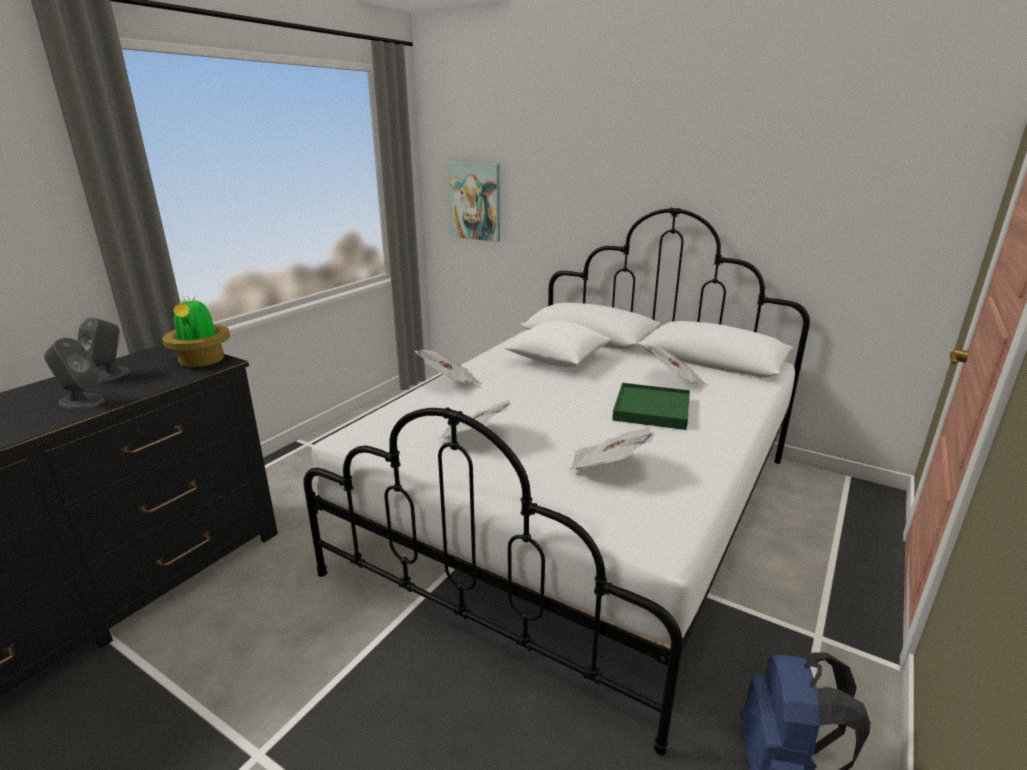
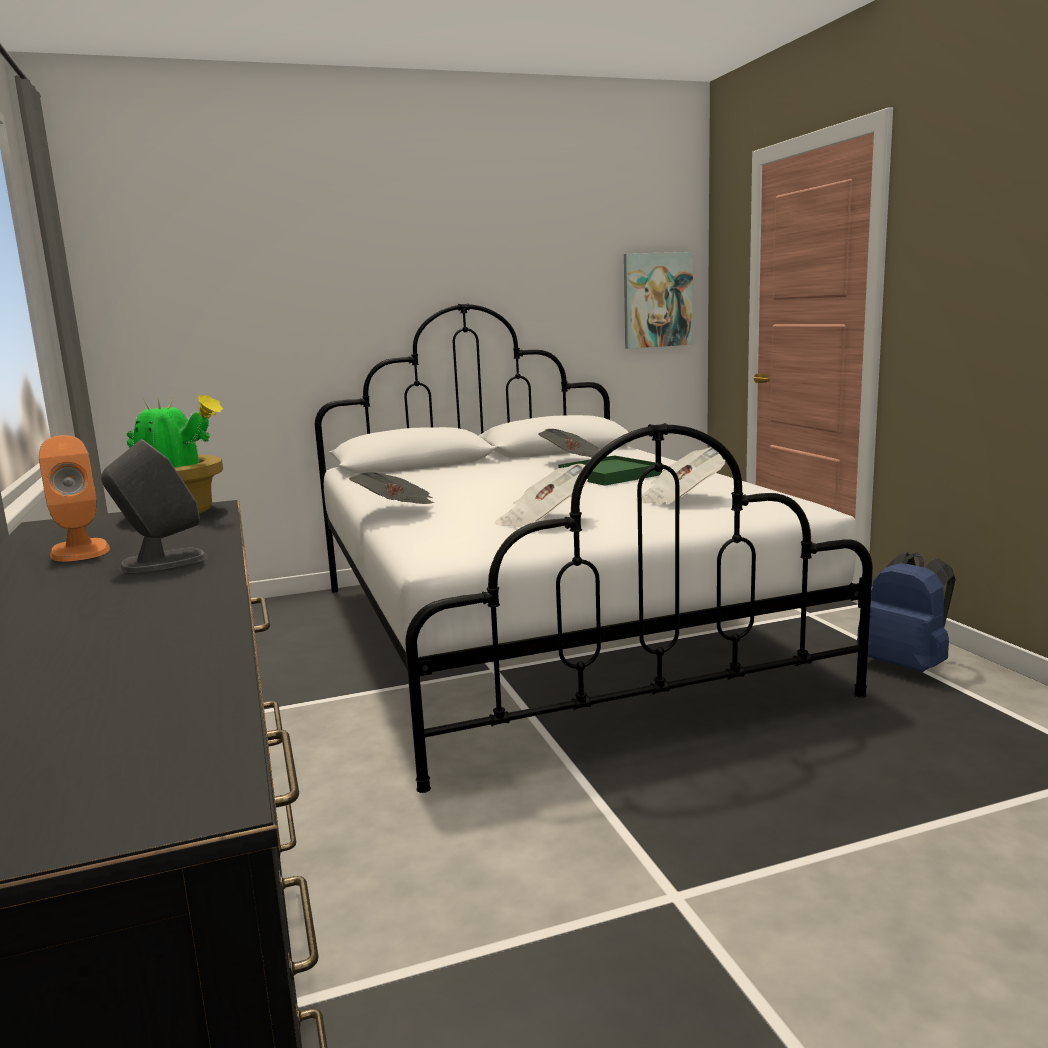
camera: 50 degrees left, 10 degrees down
grey speaker [77,317,131,384] -> orange speaker [39,435,110,562]
picture [447,162,500,242] -> picture moved to [624,252,693,349]
white pillow [504,320,611,367] -> none

